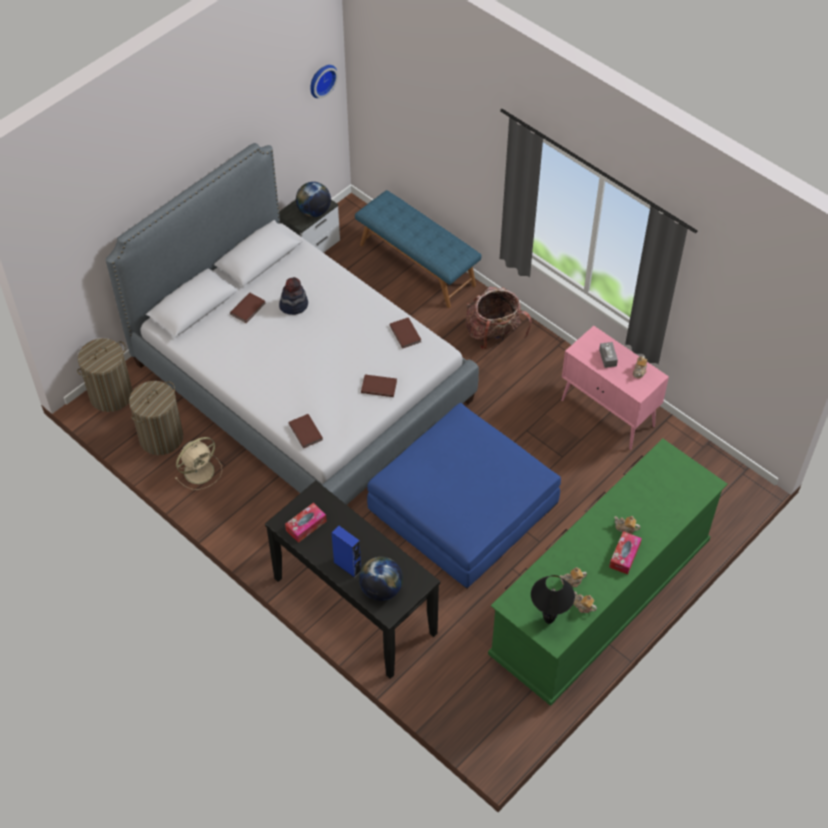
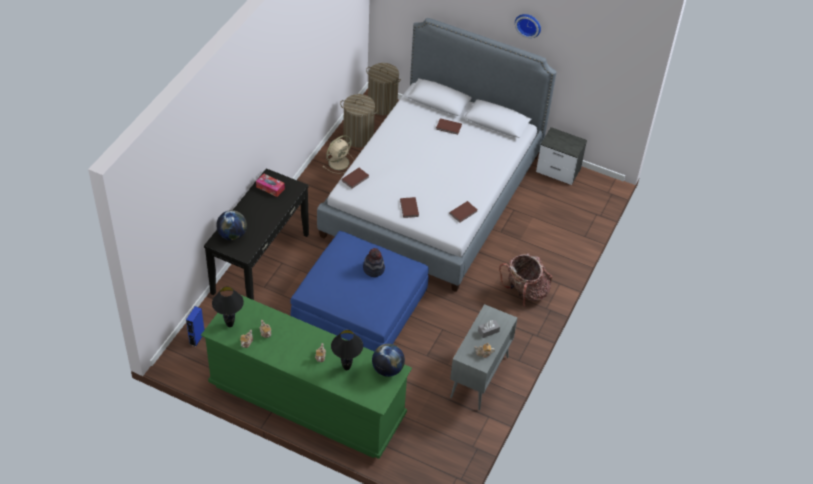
camera: 70 degrees right, 5 degrees down
beige fan [175,437,222,490] -> beige fan turned 75 degrees counterclockwise [323,135,354,173]
hat [279,277,308,315] -> hat moved to [363,248,385,277]
globe [296,182,331,217] -> globe moved to [372,344,405,377]
wall clock [311,65,338,98] -> wall clock moved to [515,14,541,38]
blue speaker [331,525,361,578] -> blue speaker moved to [186,306,204,347]
blue bench [355,190,482,308] -> none
pink cabinet [561,326,669,450] -> grey cabinet [450,304,517,410]
tissue box [609,531,642,575] -> none
none -> black table lamp [331,330,363,370]

